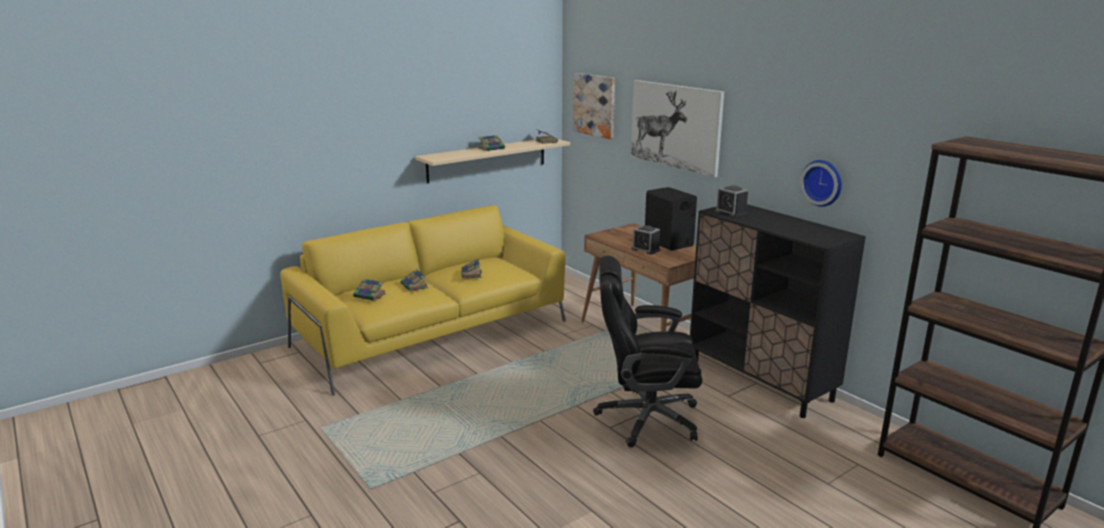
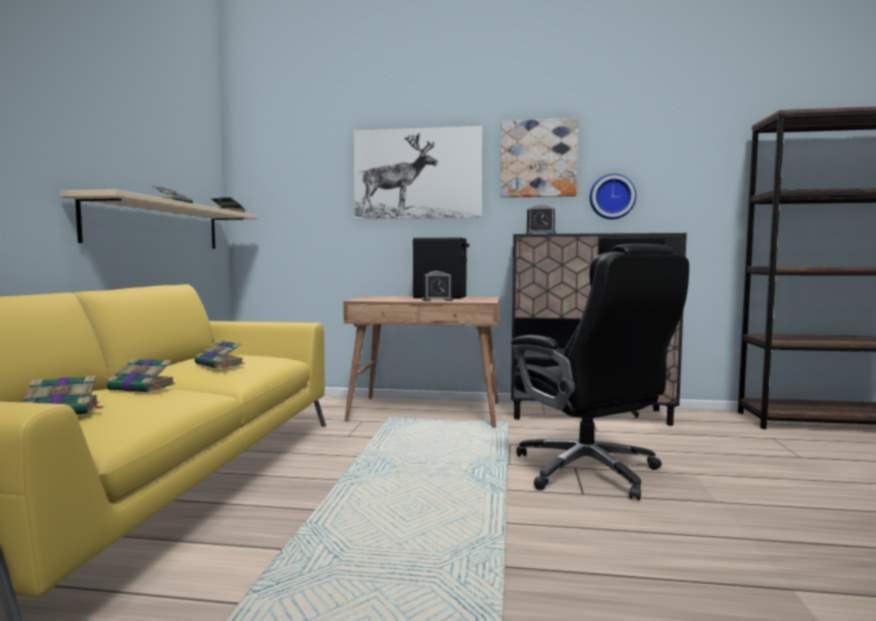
camera: 45 degrees left, 15 degrees down
picture [573,73,615,139] -> picture moved to [500,118,578,198]
black office chair [593,256,702,447] -> black office chair turned 75 degrees counterclockwise [511,244,689,500]

